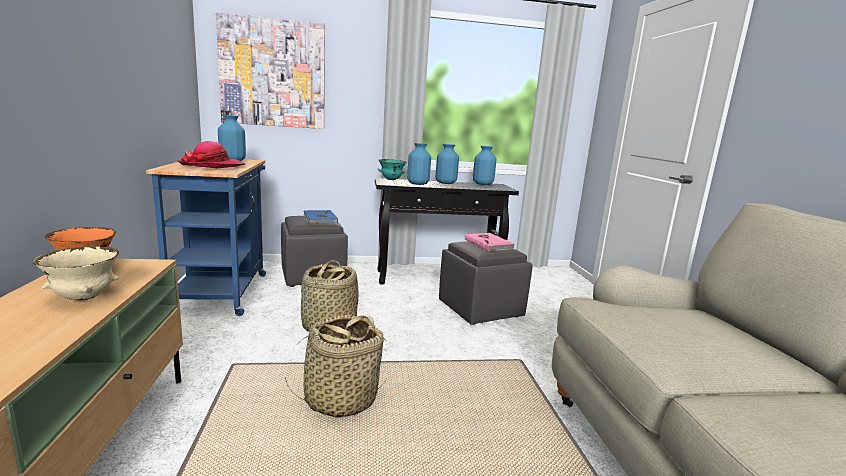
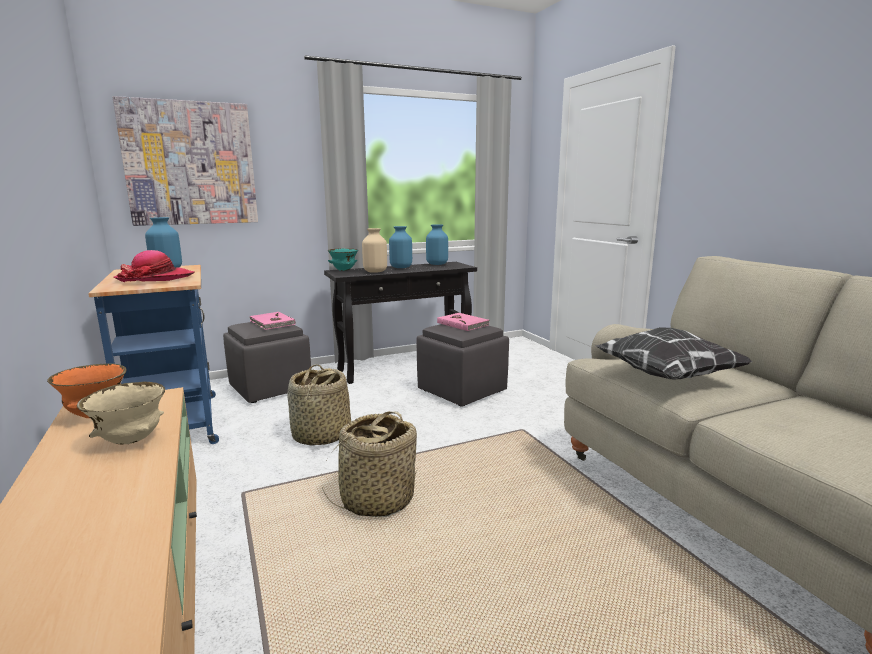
camera: 15 degrees left, 0 degrees up
blue book [303,210,338,224] -> pink book [249,312,295,330]
blue vase [407,143,431,185] -> beige vase [362,228,387,273]
none -> pillow [595,327,752,379]

